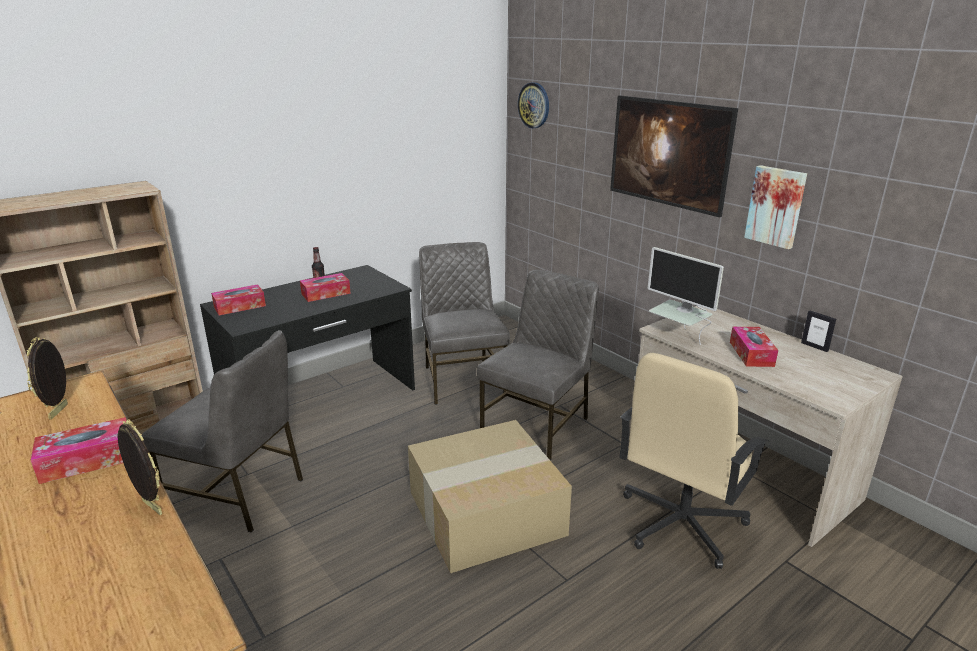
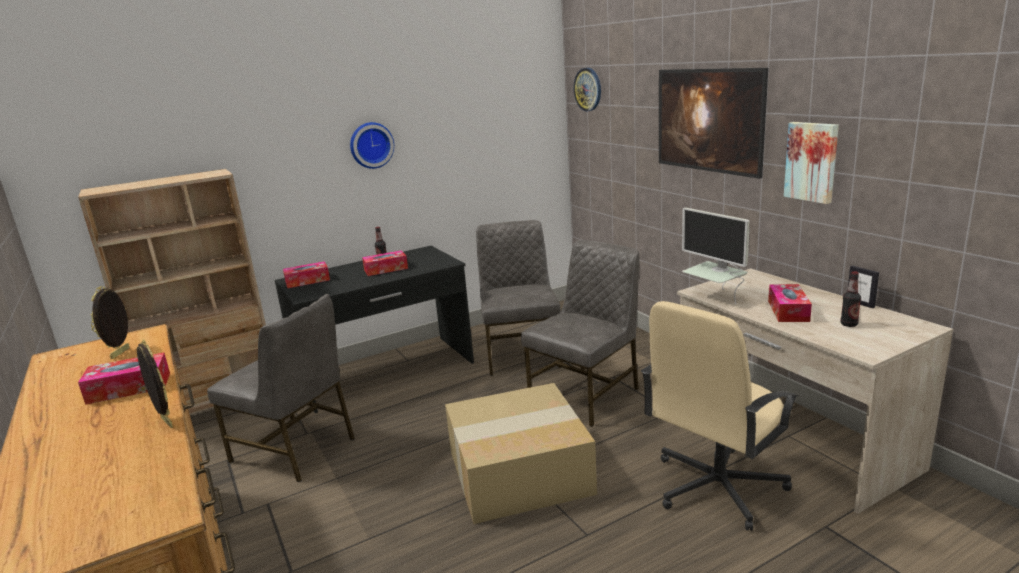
camera: 10 degrees right, 5 degrees down
none -> wall clock [350,122,394,169]
none -> bottle [840,271,861,327]

